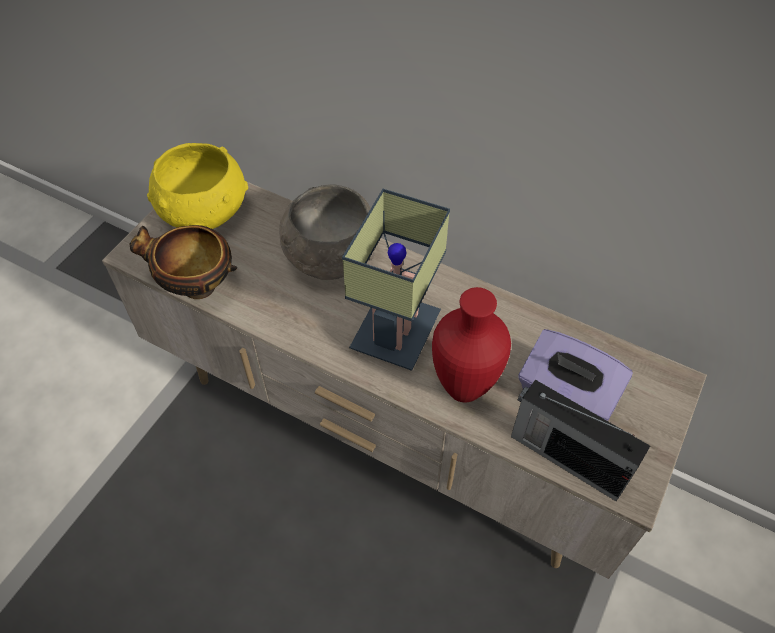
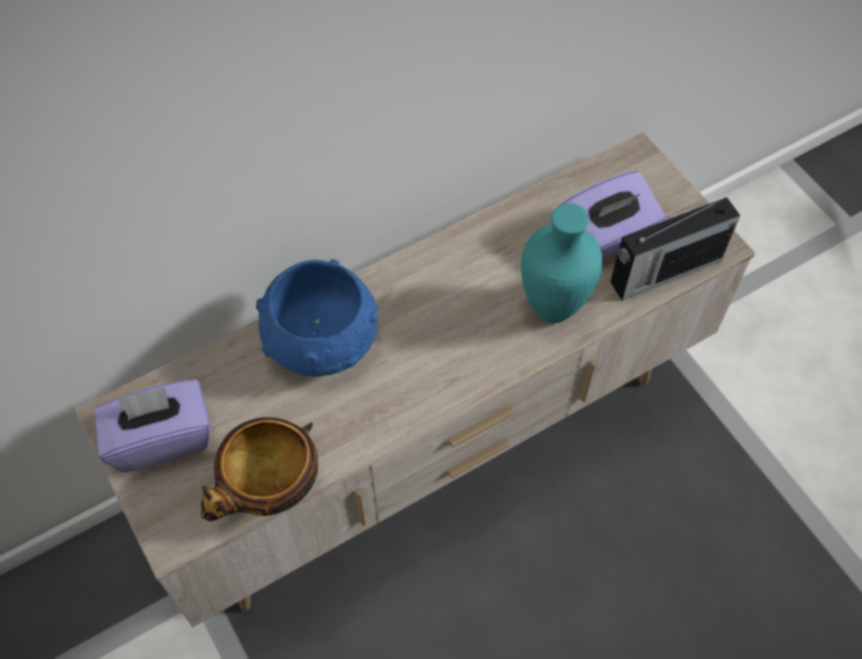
camera: 60 degrees left, 5 degrees up
yellow bowl [147,143,248,229] -> purple tissue box [95,379,211,473]
grey bowl [279,185,376,280] -> blue bowl [256,259,378,377]
table lamp [342,189,450,371] -> none
red vase [432,287,511,402] -> turquoise vase [521,203,603,323]

